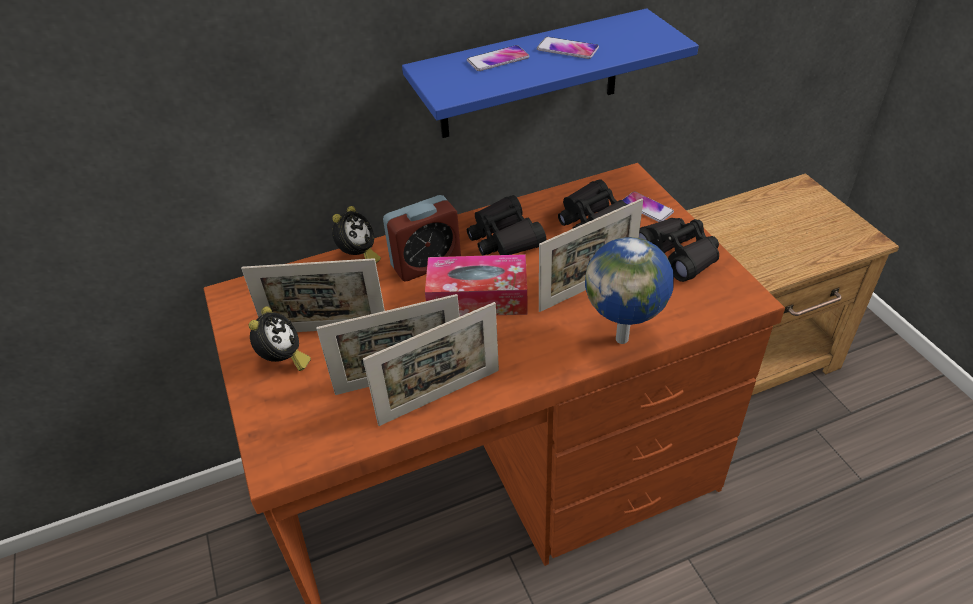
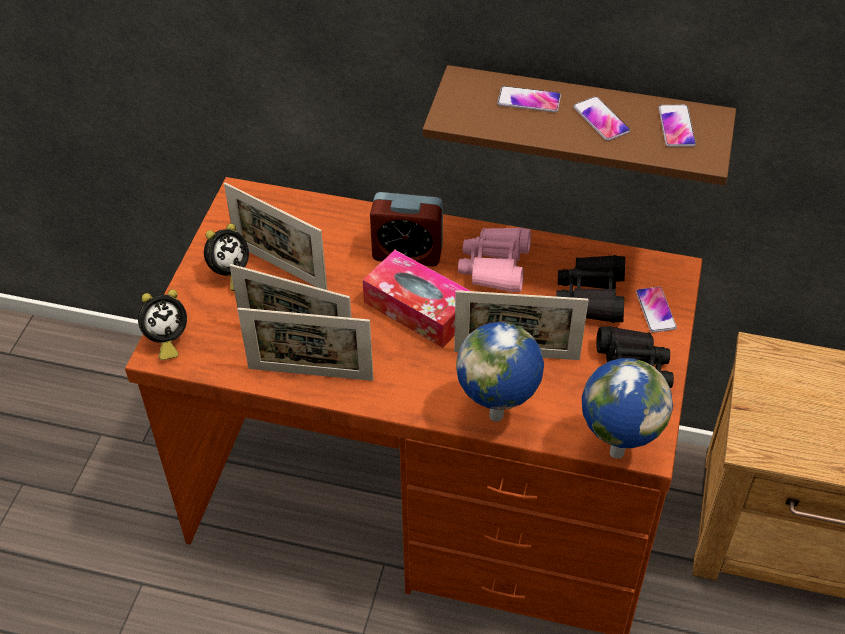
camera: 35 degrees right, 5 degrees up
alarm clock [332,206,381,263] -> alarm clock moved to [138,289,187,360]
blue shelf [402,8,699,138] -> brown shelf [423,65,736,185]
black binoculars [467,195,547,256] -> pink binoculars [458,227,531,292]
none -> globe [582,358,673,459]
none -> phone [659,105,696,147]

